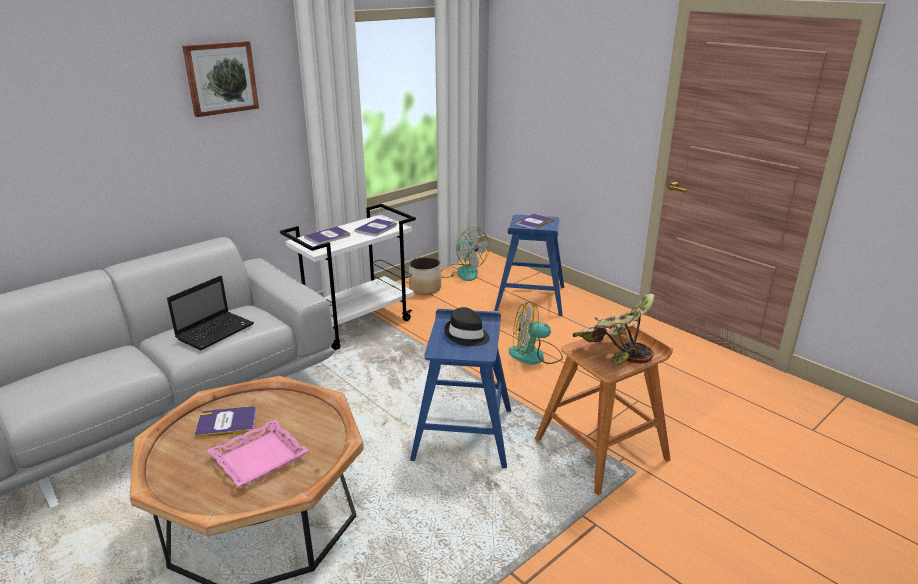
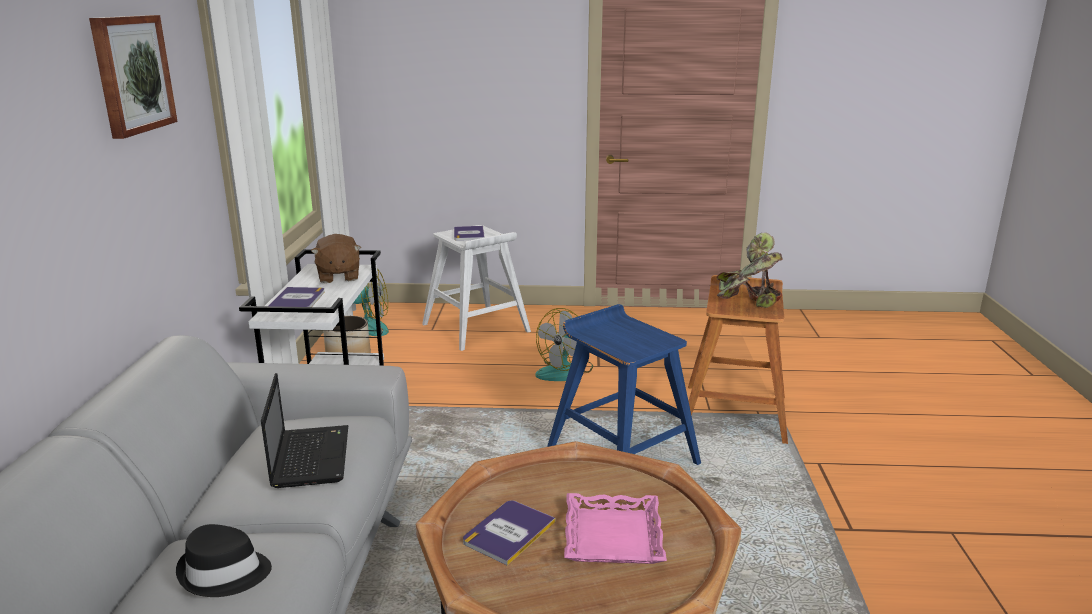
camera: 45 degrees left, 5 degrees down
book [354,218,397,236] -> brown plush toy [311,234,361,283]
black hat [444,307,490,346] -> black hat moved to [176,524,272,597]
blue stool [494,215,564,316] -> white stool [422,225,531,351]

